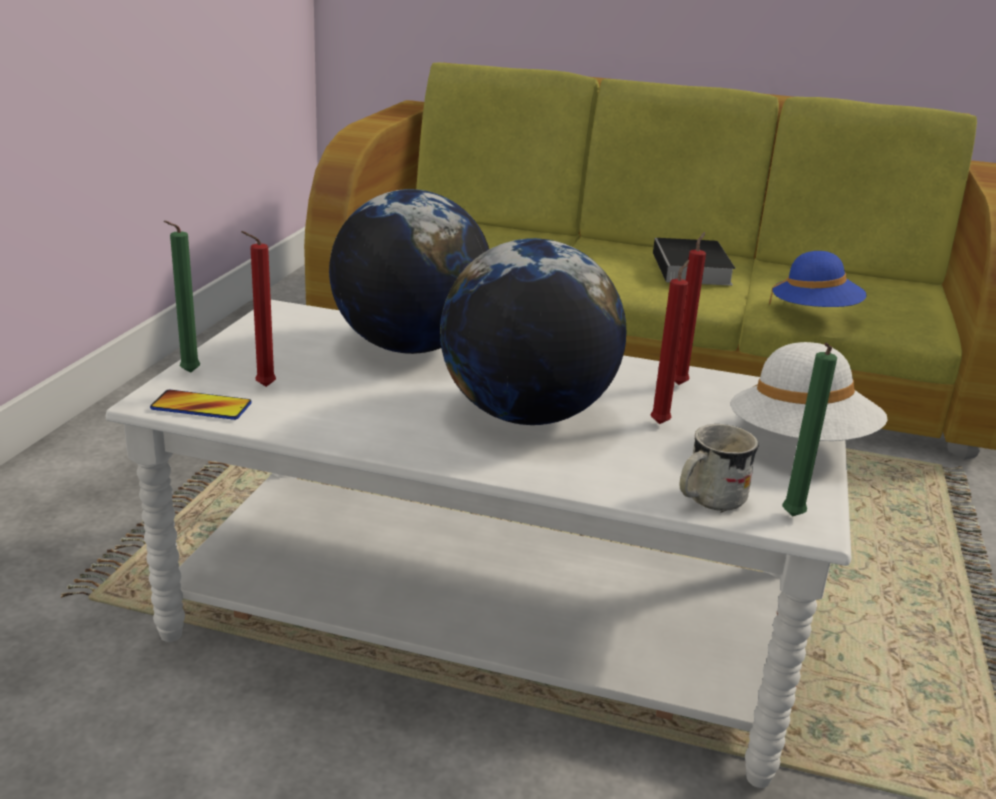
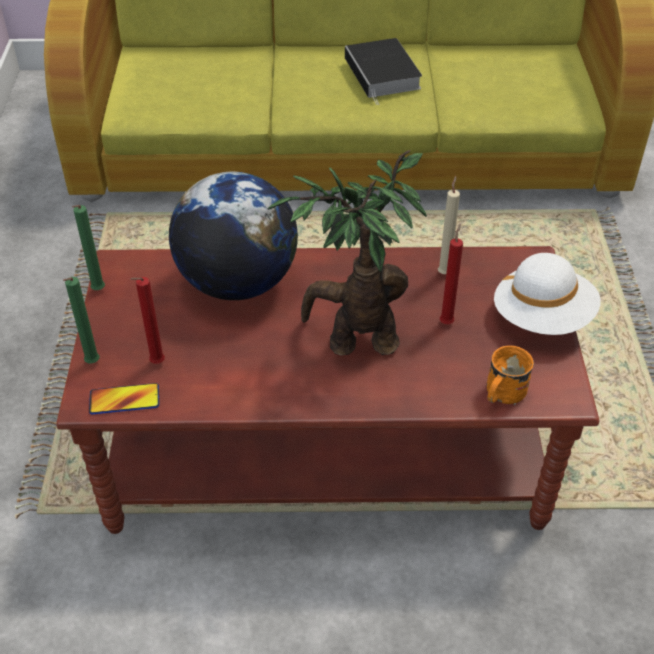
camera: 15 degrees left, 20 degrees up
white coffee table [106,300,851,788] -> brown coffee table [56,246,600,534]
globe [440,238,626,425] -> potted plant [268,150,427,356]
red candle [675,232,706,385] -> beige candle [438,176,460,274]
white mug [679,424,759,513] -> orange mug [487,345,534,405]
blue hat [769,251,867,307] -> none
green candle [782,343,837,516] -> green candle moved to [72,205,105,290]

